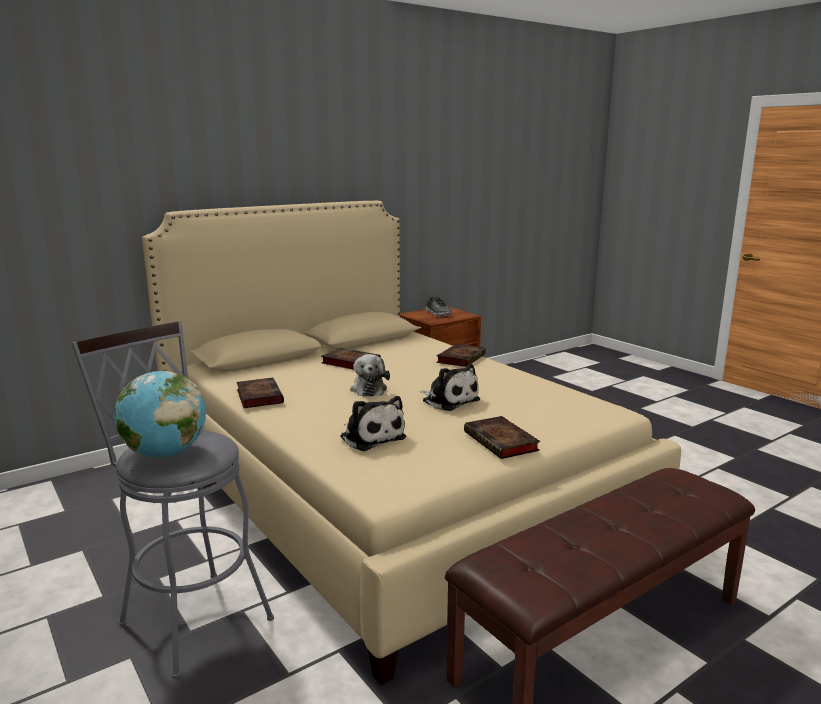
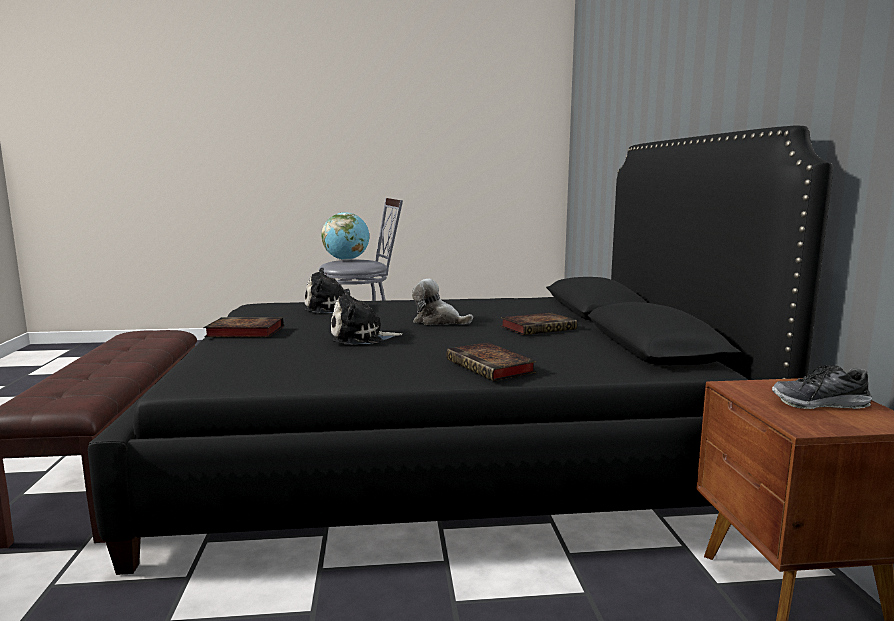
camera: 120 degrees right, 5 degrees down
beige bed [142,201,681,685] -> black bed [88,125,833,575]
book [237,378,284,409] -> none

